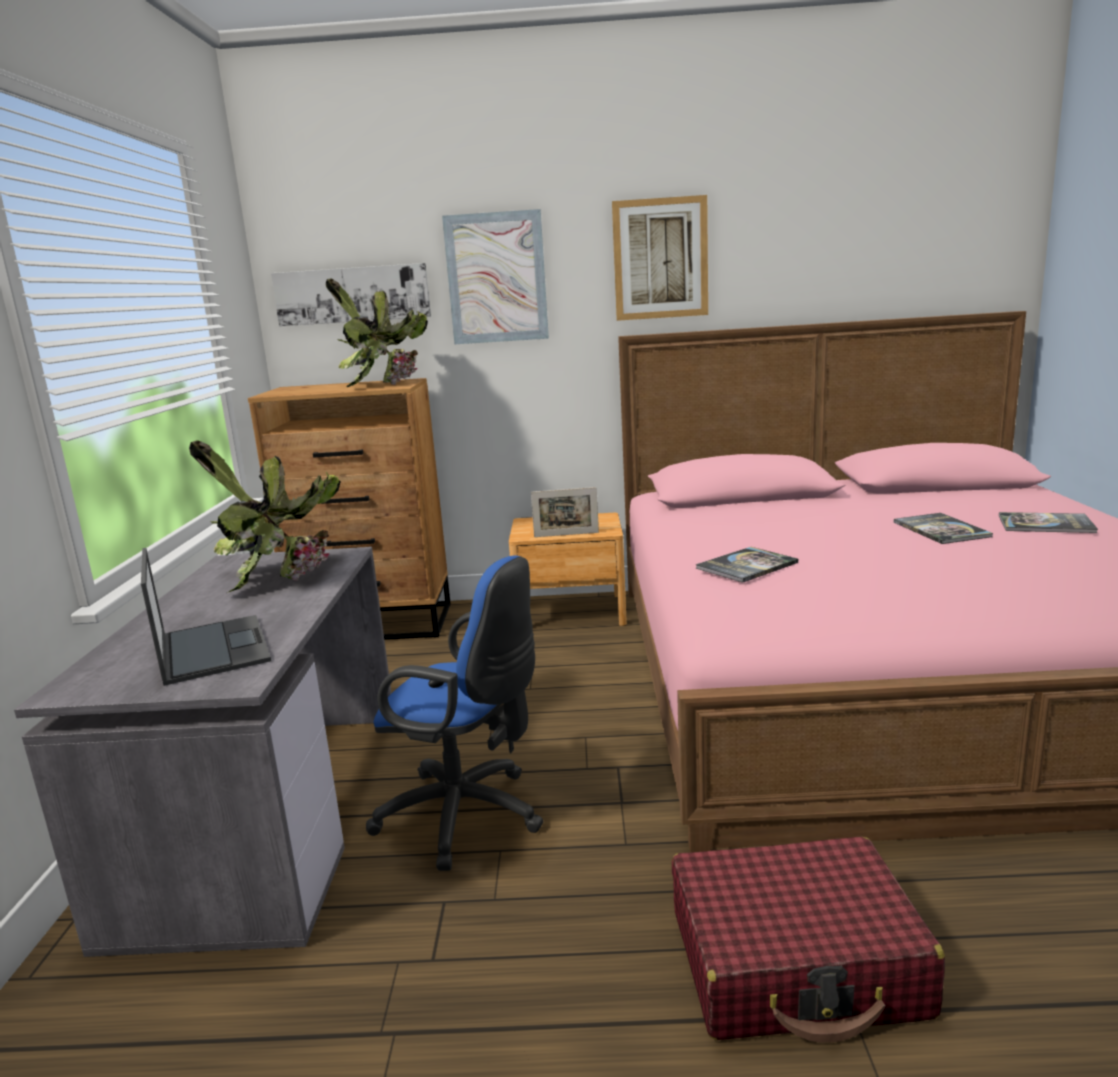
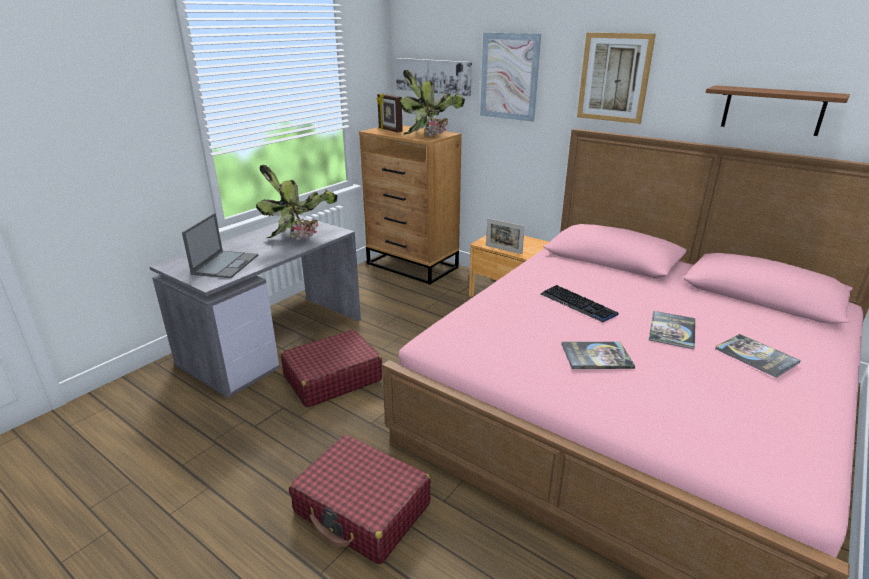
camera: 35 degrees right, 10 degrees up
blue office chair [366,556,543,871] -> red suitcase [281,329,382,408]
book [695,547,798,583] -> book moved to [561,342,635,369]
none -> picture frame [377,93,403,132]
none -> keyboard [541,285,619,322]
none -> brown shelf [706,85,850,136]

